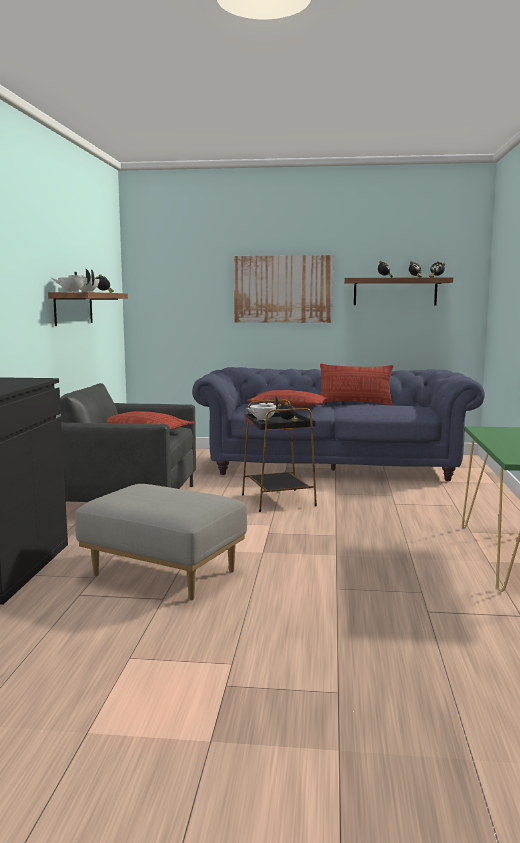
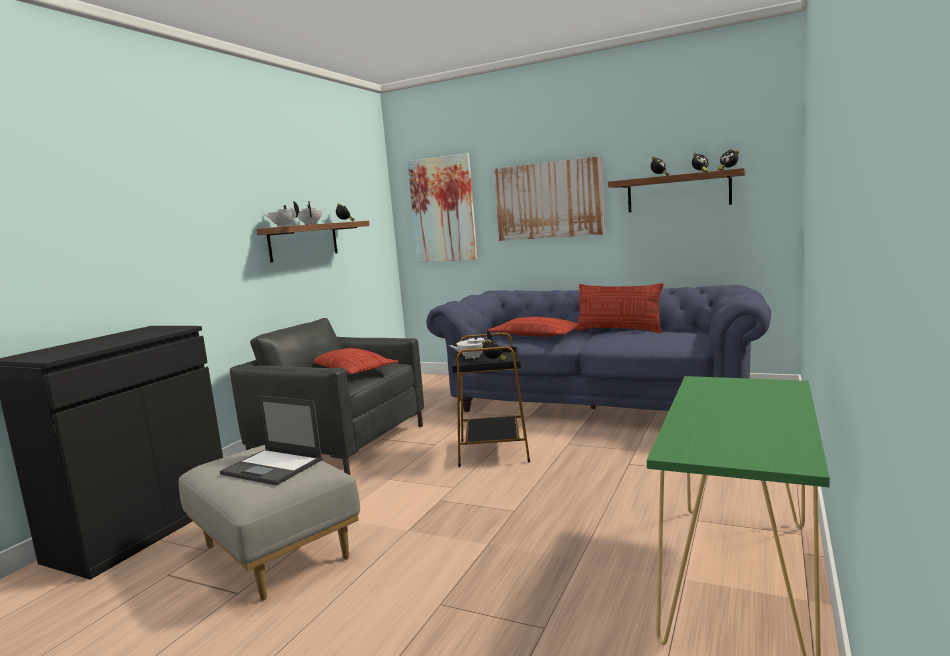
camera: 20 degrees right, 0 degrees up
none -> laptop [220,395,323,485]
none -> picture [408,153,477,262]

